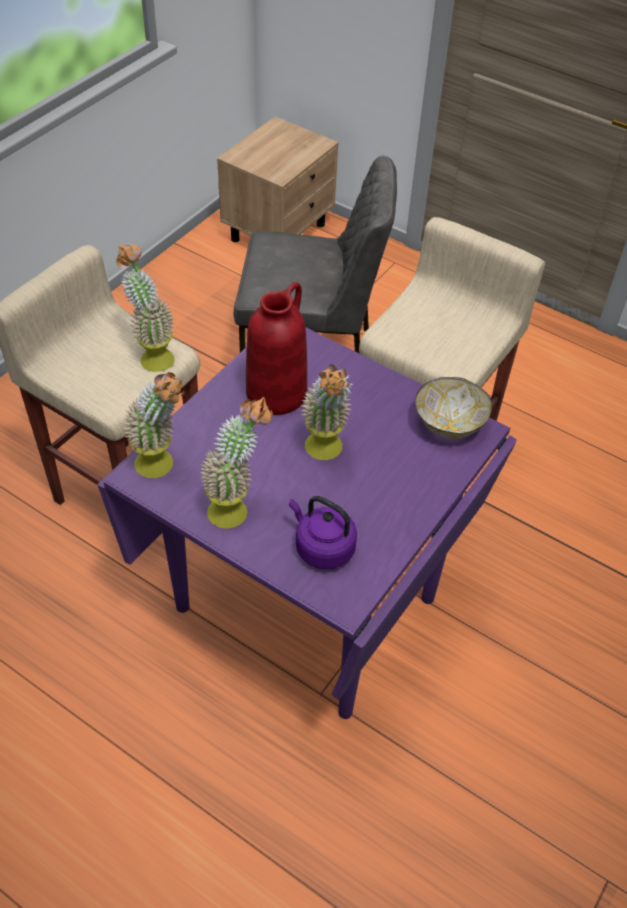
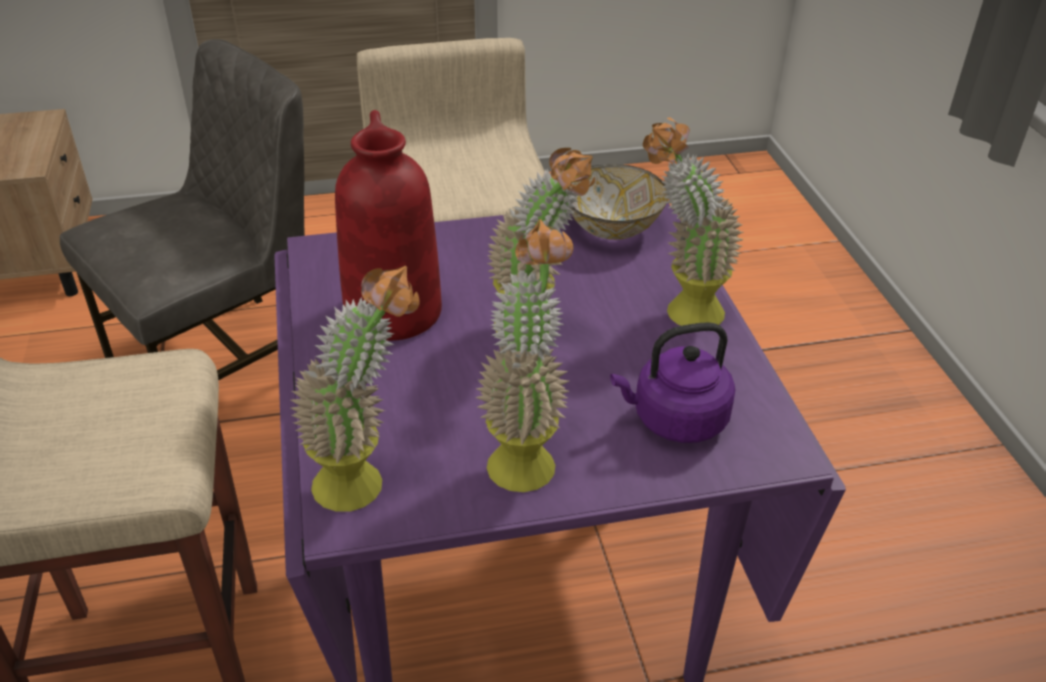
camera: 45 degrees left, 10 degrees down
potted plant [116,244,176,372] -> potted plant moved to [643,117,744,326]

